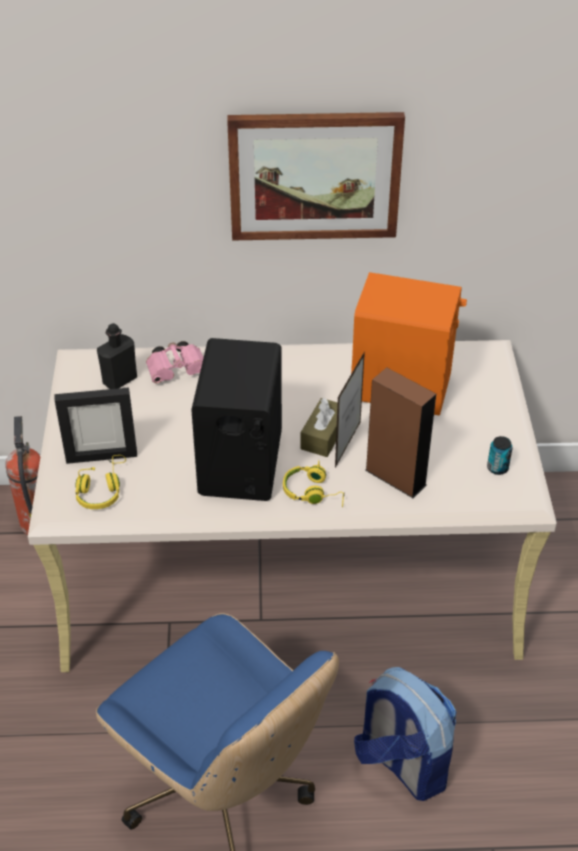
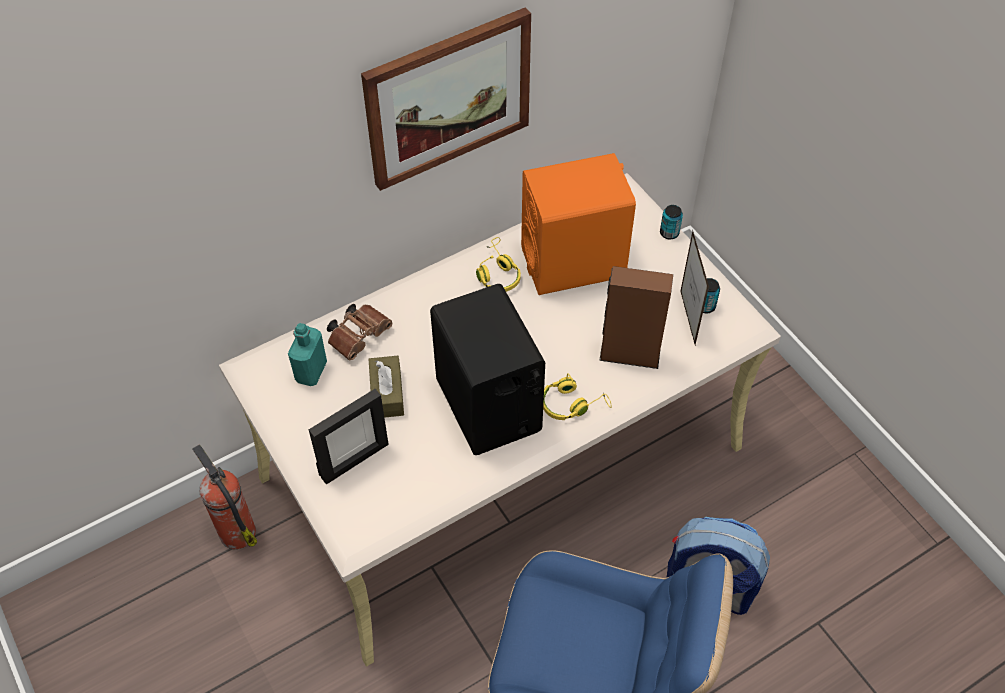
camera: 30 degrees left, 10 degrees up
yellow headphones [75,455,126,509] -> yellow headphones moved to [476,237,521,292]
black bottle [97,323,137,389] -> turquoise bottle [288,323,327,386]
pink binoculars [146,341,204,383] -> brown binoculars [327,304,392,360]
brown tissue box [300,398,338,457] -> brown tissue box moved to [369,356,404,418]
picture frame [335,351,365,468] -> picture frame moved to [680,231,709,345]
none -> can [660,205,683,240]

